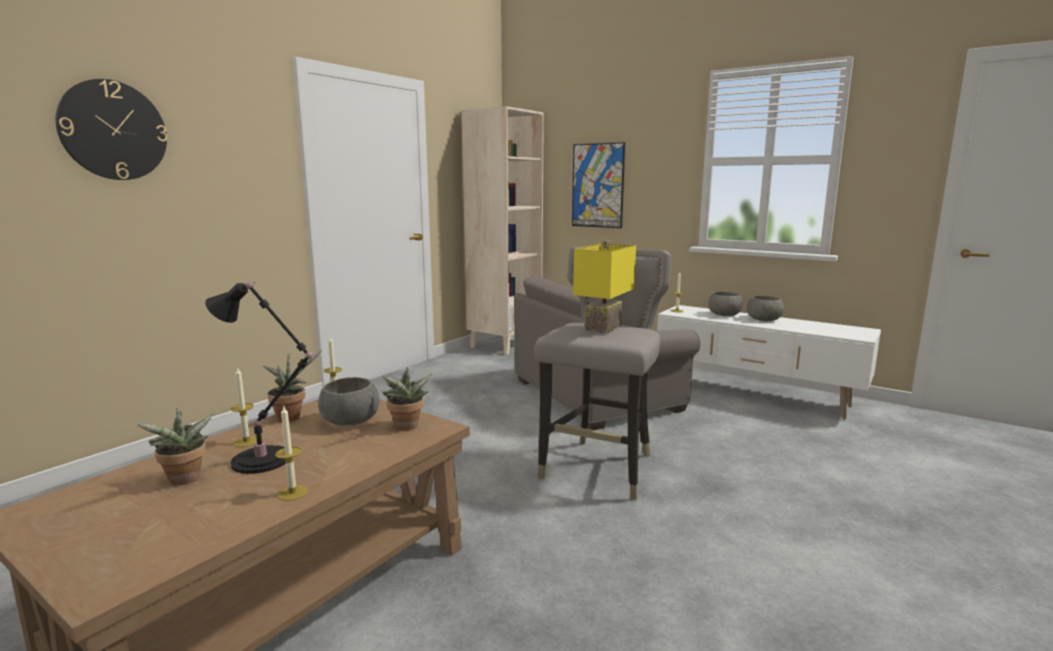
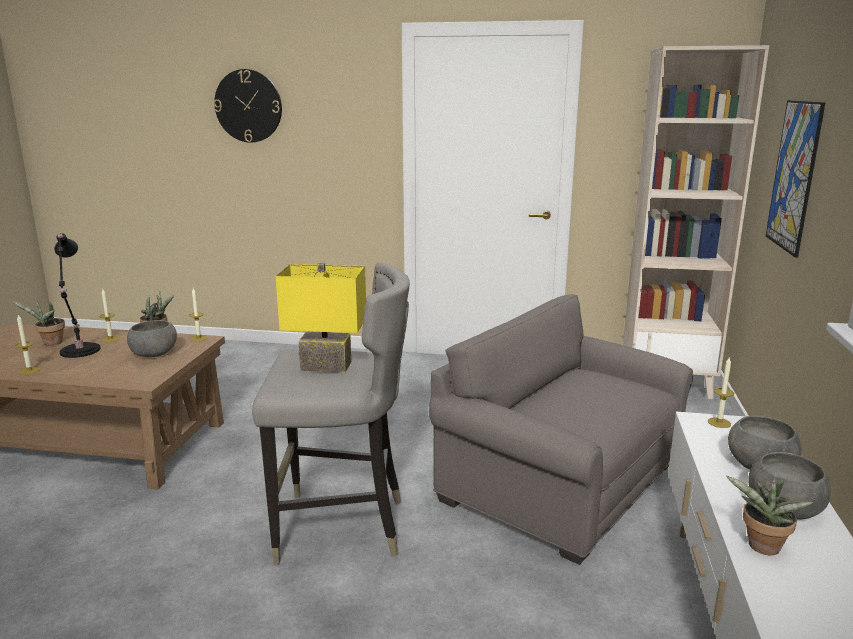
camera: 65 degrees right, 5 degrees up
potted plant [382,367,432,430] -> potted plant moved to [726,475,814,556]

